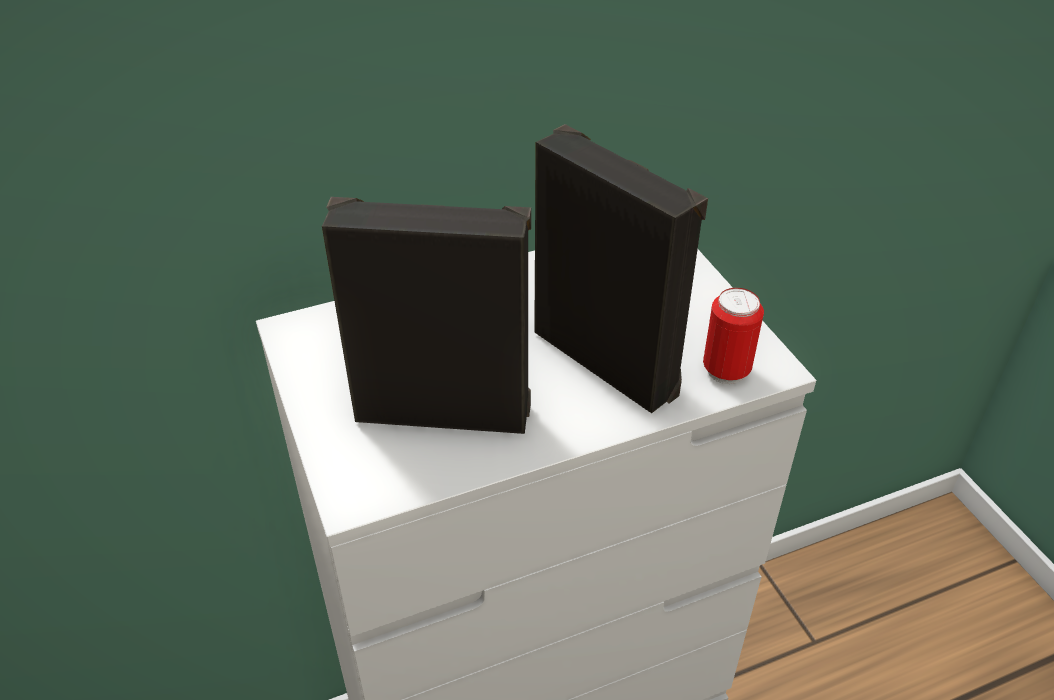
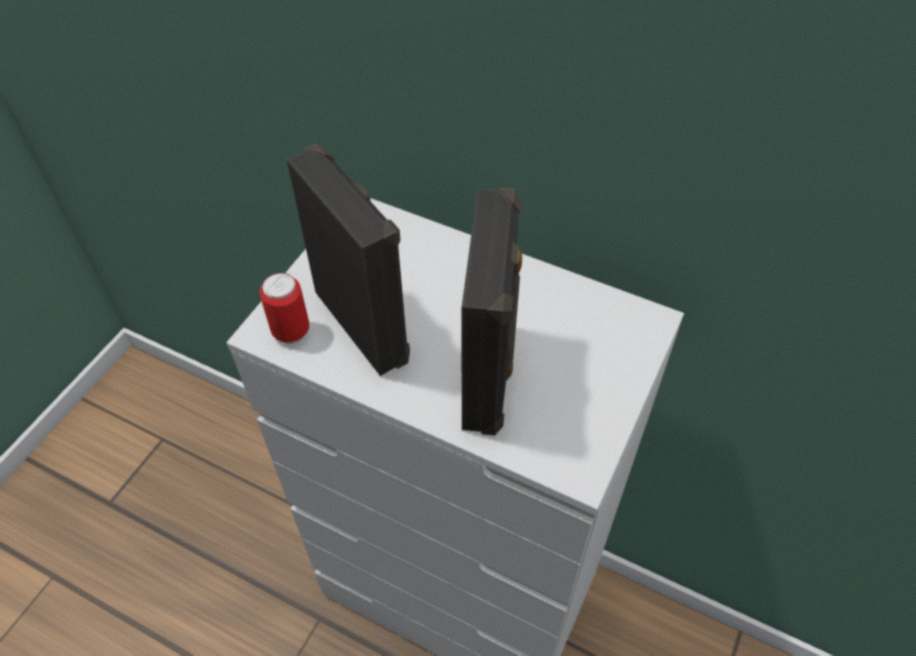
camera: 50 degrees right, 10 degrees up
can [703,288,764,384] -> can moved to [260,272,309,344]

